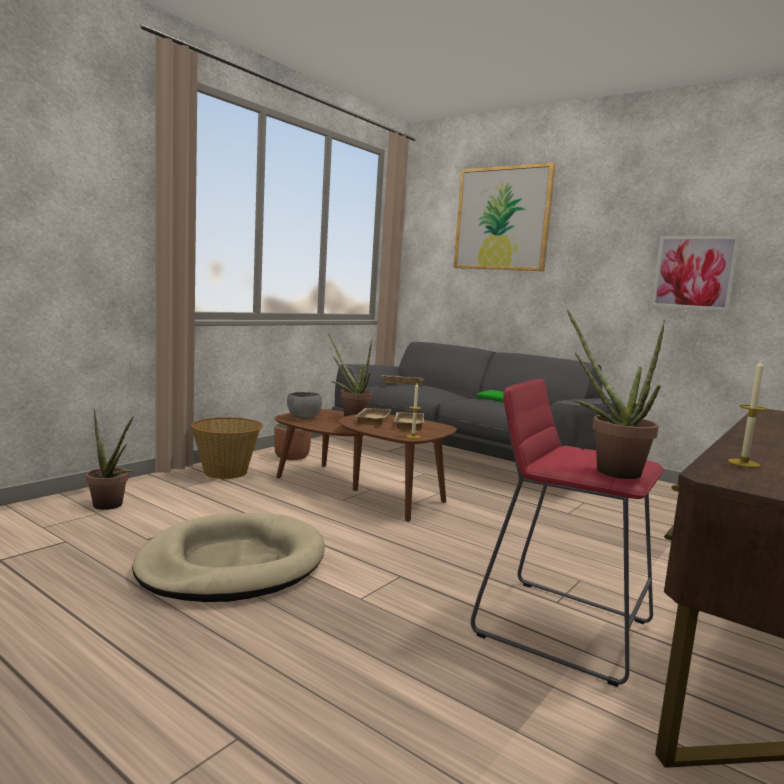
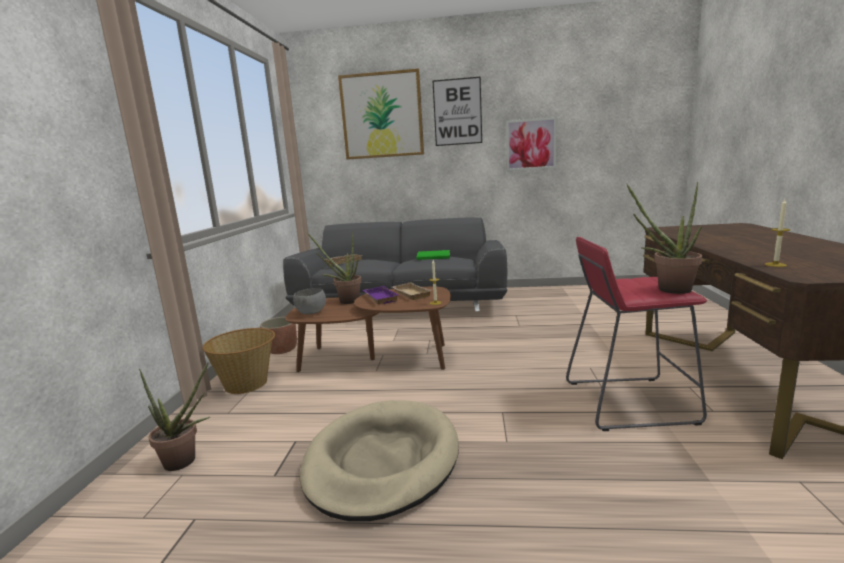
camera: 30 degrees left, 5 degrees up
beige tray [356,408,392,425] -> purple tray [363,286,399,305]
none -> picture [433,77,482,146]

